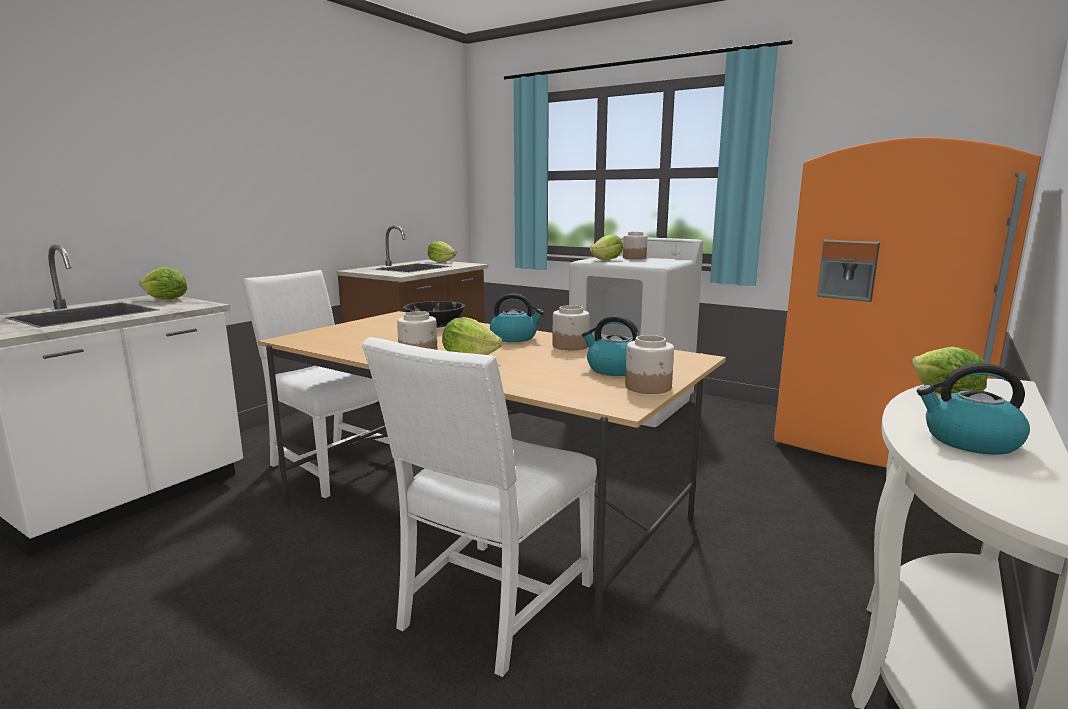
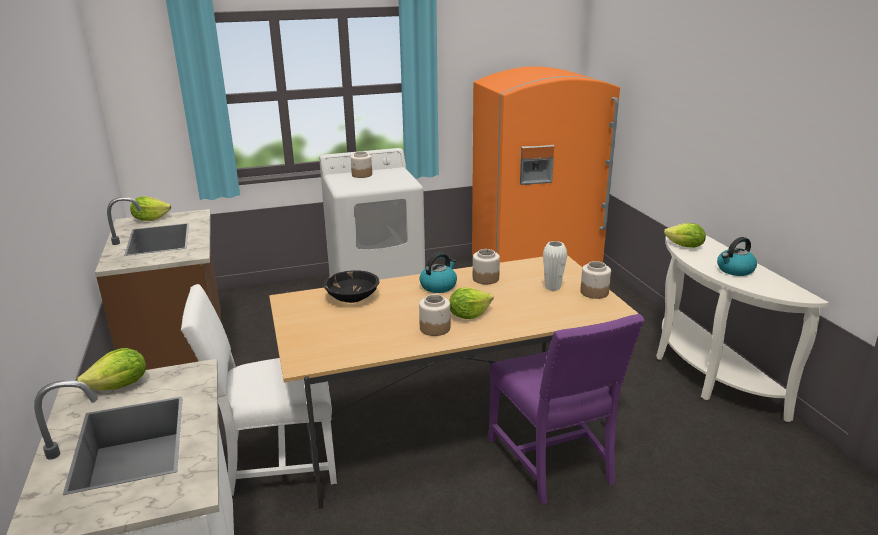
camera: 50 degrees left, 10 degrees up
white chair [361,337,597,677] -> purple chair [489,314,645,505]
kettle [582,316,640,376] -> white vase [543,241,567,291]
lettuce [590,234,623,260] -> none

